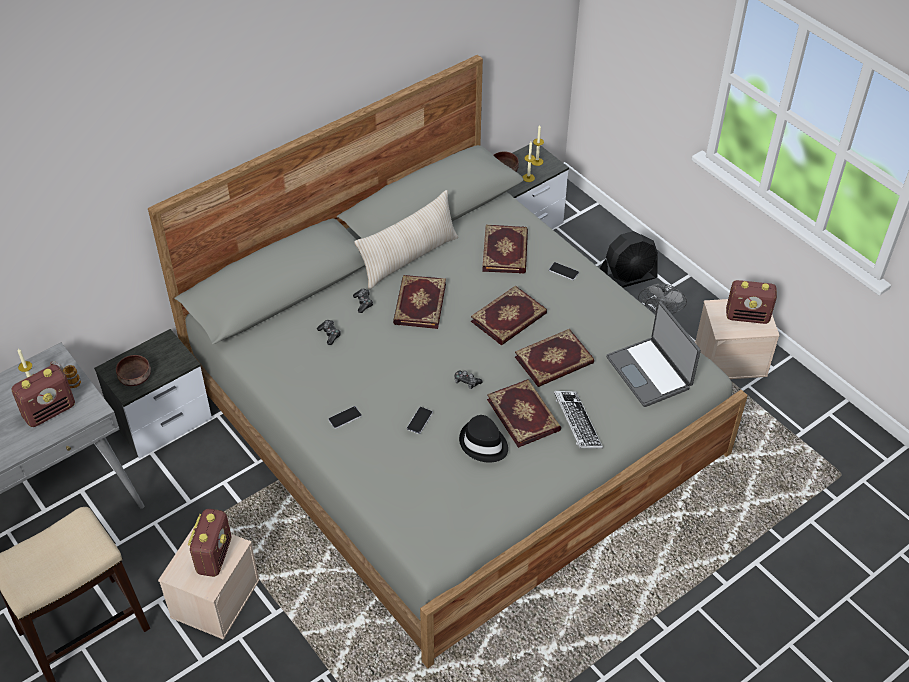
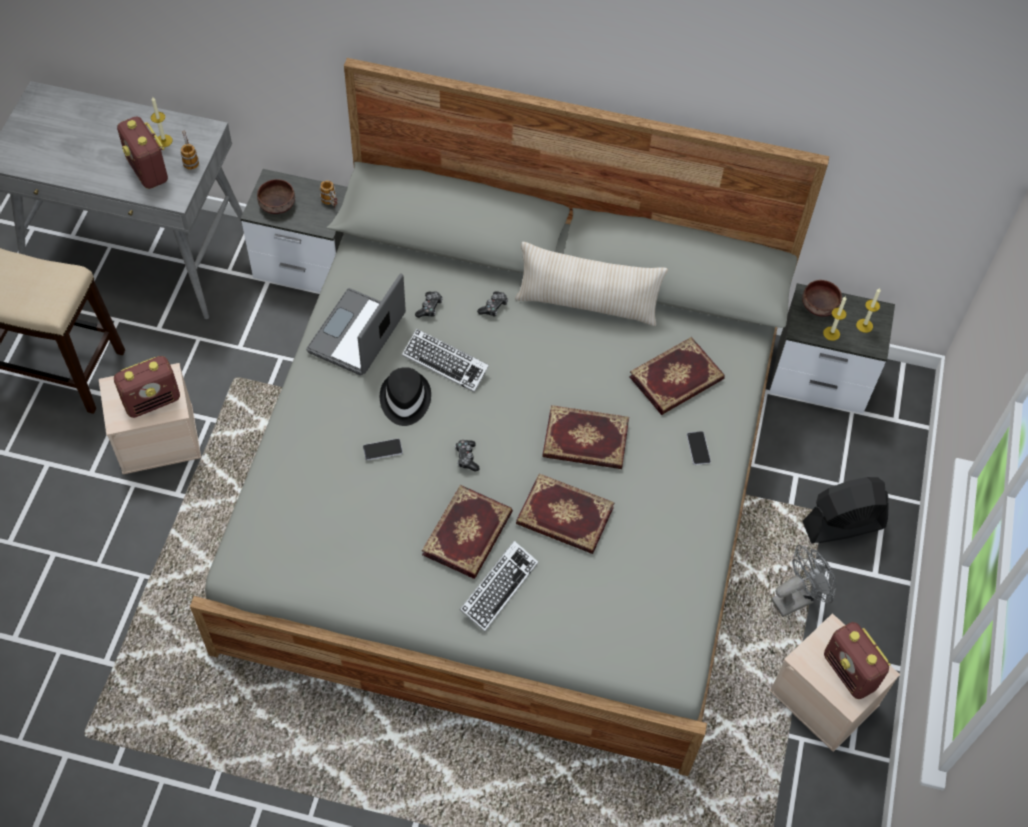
camera: 50 degrees right, 10 degrees up
radio [12,365,75,427] -> radio turned 45 degrees clockwise [117,116,168,189]
phone [328,406,362,429] -> none
book [393,275,446,329] -> none
black hat [459,415,508,462] -> black hat moved to [380,367,431,426]
black fan [600,231,658,288] -> black fan turned 135 degrees clockwise [803,477,889,544]
laptop [606,301,701,407] -> laptop moved to [306,274,406,376]
none -> mug [320,180,337,208]
none -> keyboard [402,329,489,393]

